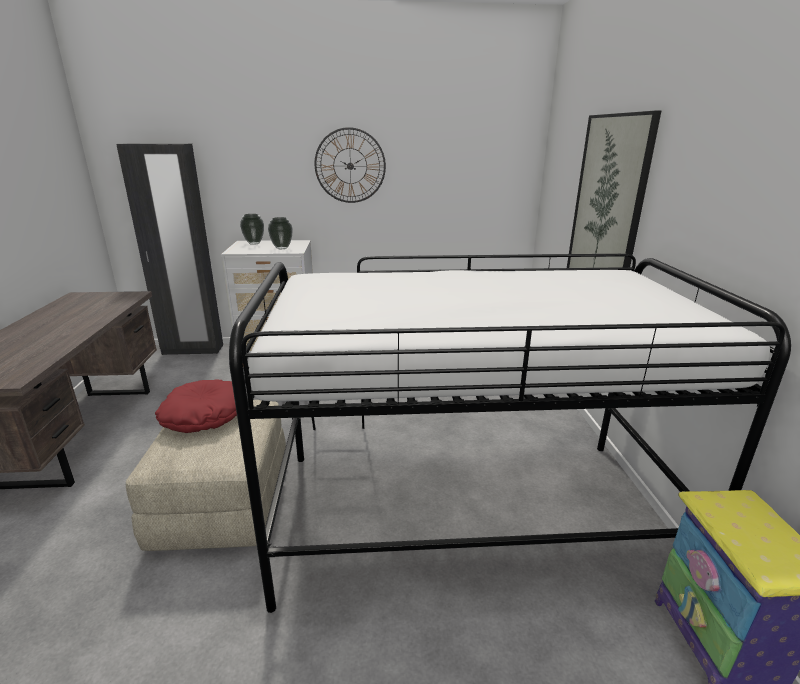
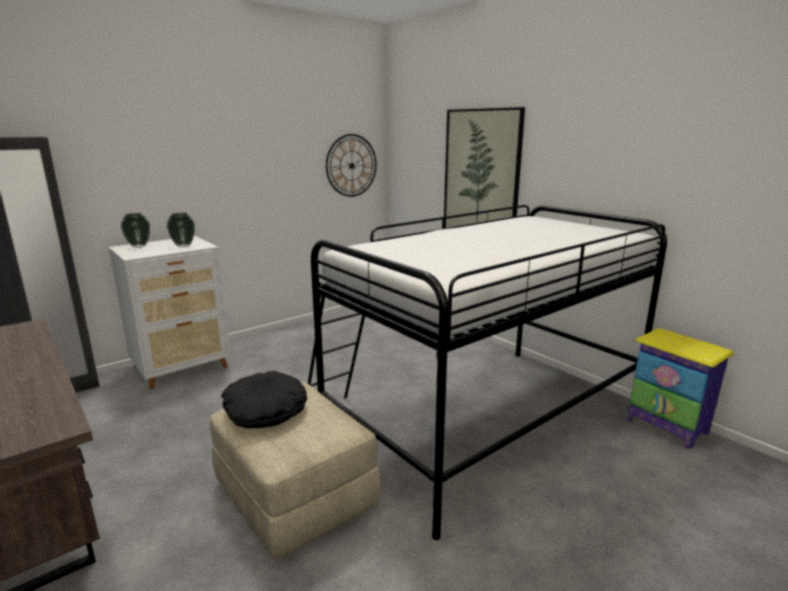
camera: 35 degrees left, 5 degrees down
red pillow [155,379,237,433] -> black pillow [221,371,307,428]
wall clock [315,127,386,203] -> wall clock moved to [326,134,377,197]

